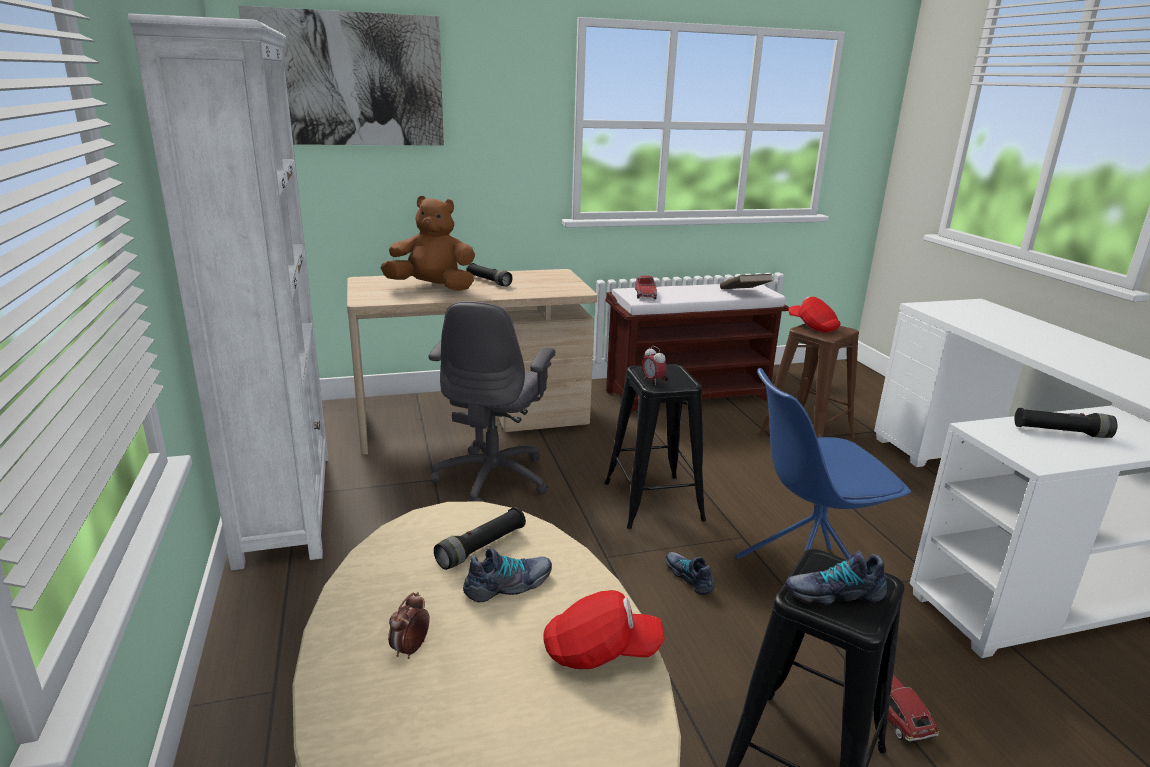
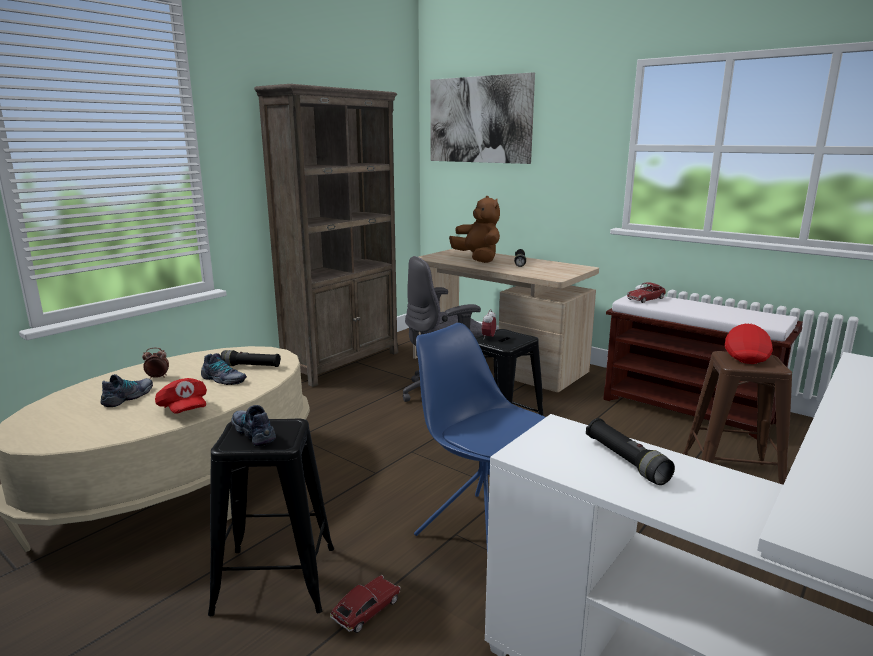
camera: 55 degrees right, 5 degrees down
white bookcase [128,13,328,570] -> brown bookcase [254,84,398,387]
shoe [665,552,715,595] -> shoe moved to [100,374,153,407]
brown book [720,274,773,289] -> none

